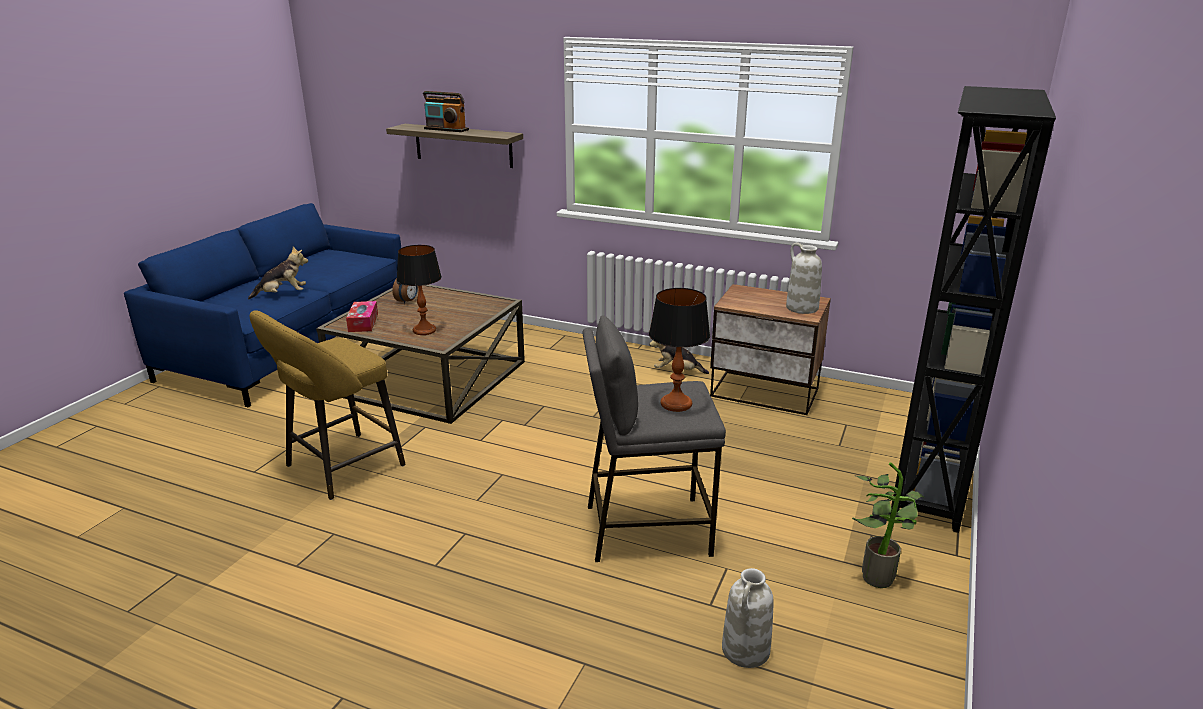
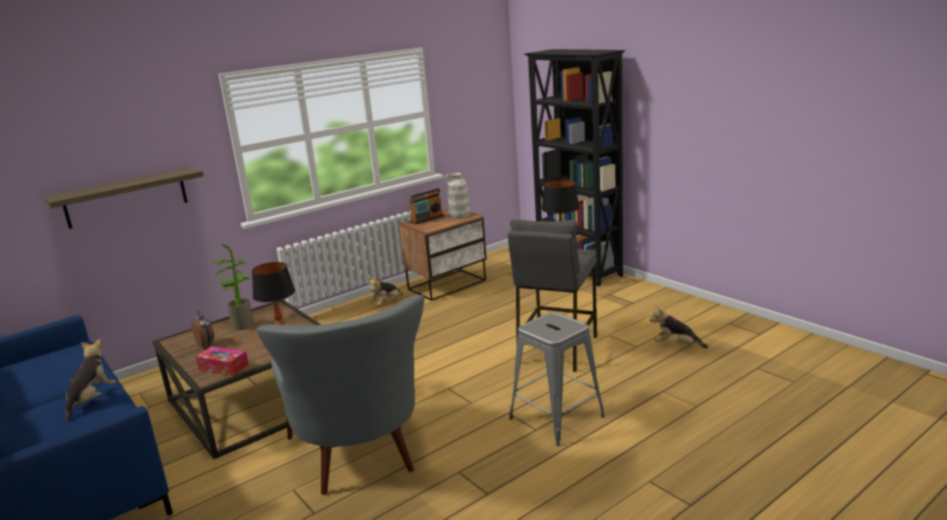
camera: 60 degrees left, 5 degrees down
yellow stool [249,310,405,500] -> grey armchair [256,295,425,495]
radio [423,91,469,132] -> radio moved to [409,188,444,224]
white vase [722,568,774,668] -> plush toy [650,305,708,348]
potted plant [852,462,924,588] -> potted plant moved to [207,243,253,330]
none -> grey stool [509,312,605,446]

